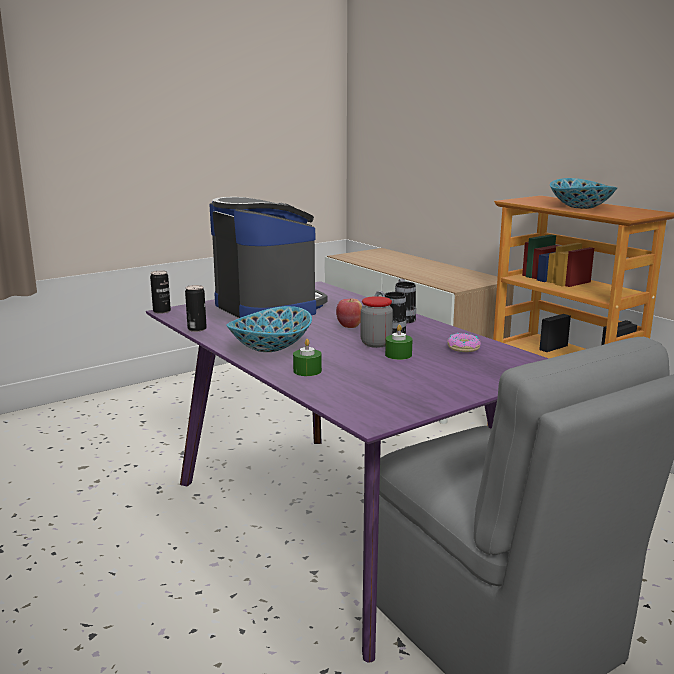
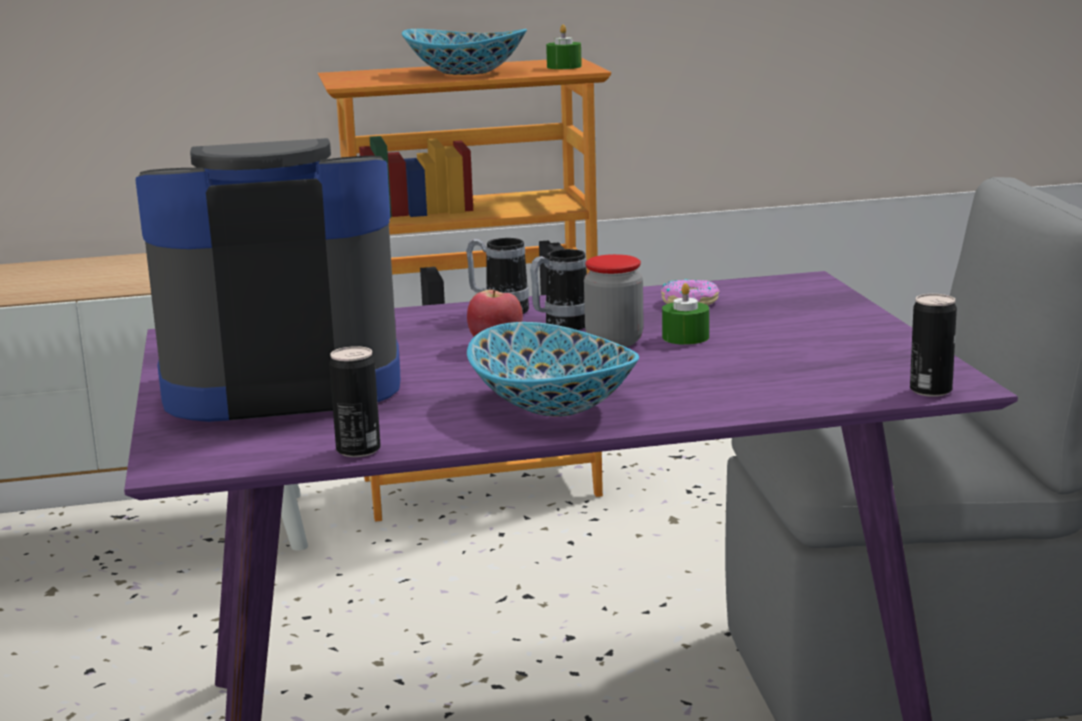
camera: 65 degrees left, 0 degrees up
can [150,271,171,314] -> can moved to [910,294,957,397]
green candle [293,339,322,376] -> green candle moved to [546,24,582,69]

